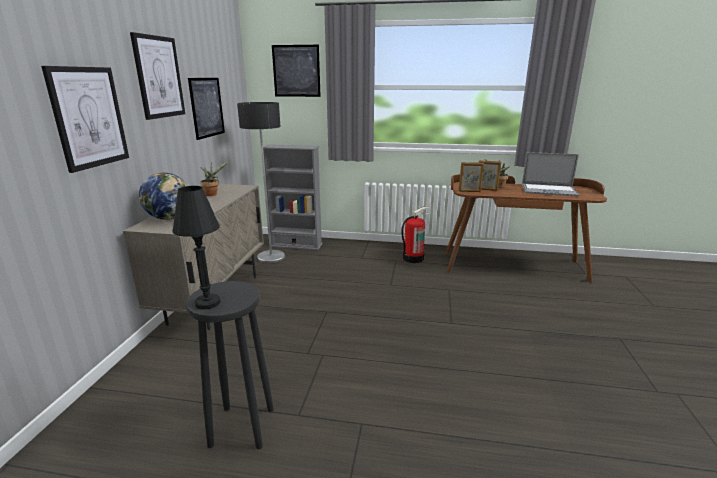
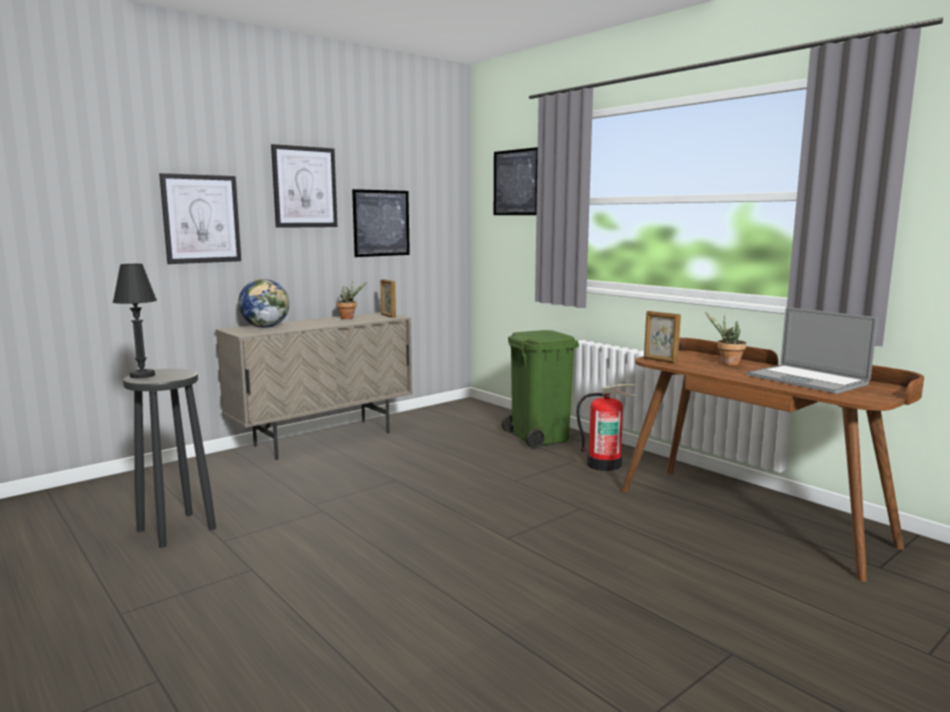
camera: 40 degrees right, 10 degrees down
floor lamp [237,102,285,263] -> none
grey bookcase [263,144,323,250] -> none
picture frame [479,160,501,191] -> picture frame moved to [380,279,396,318]
none -> green trash can [502,330,579,449]

